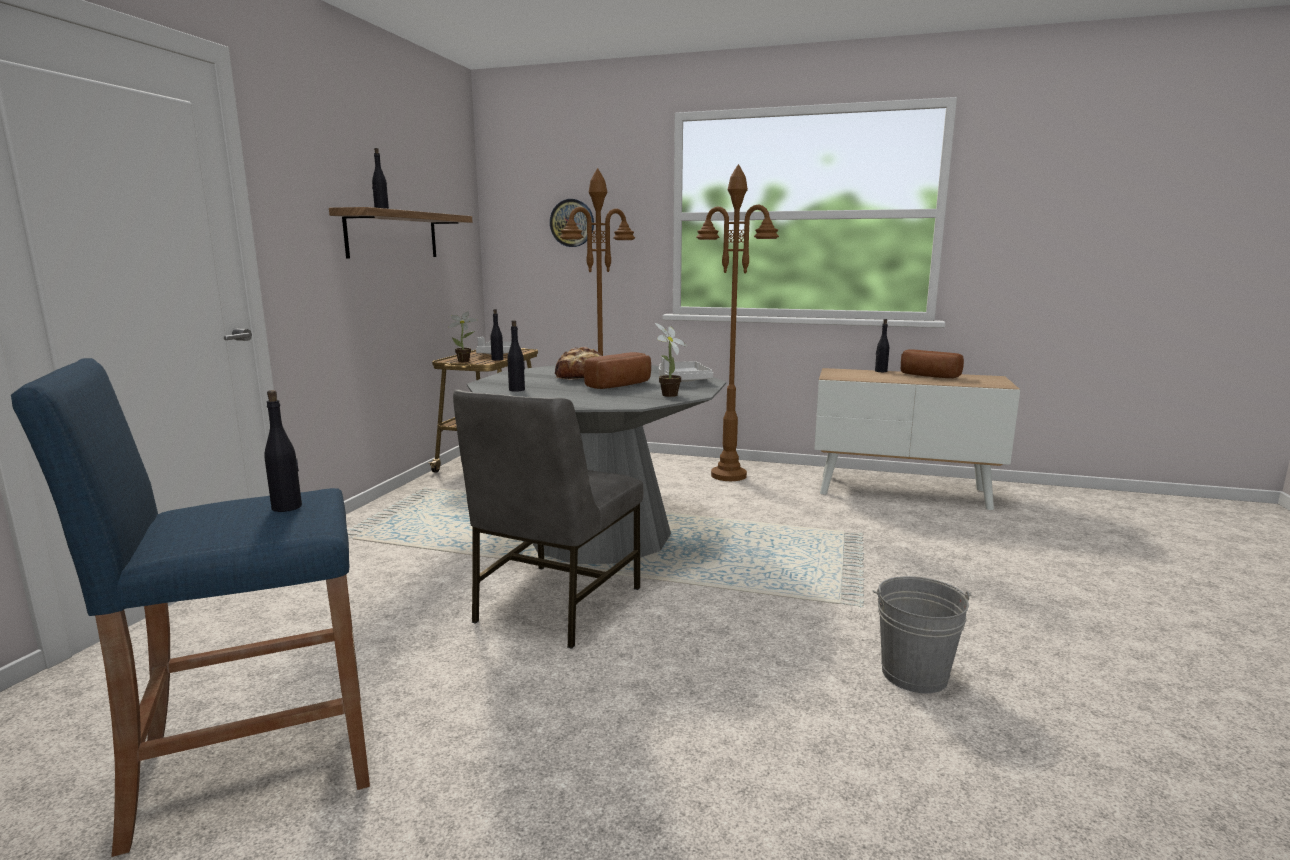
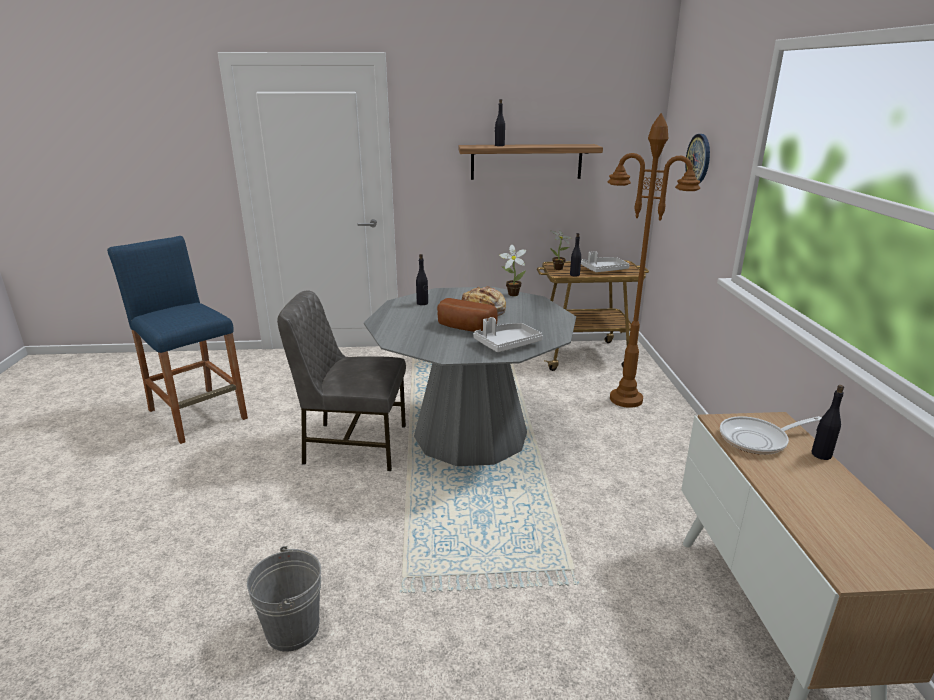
camera: 70 degrees right, 10 degrees up
black bottle [264,390,302,512] -> none
potted plant [655,323,687,397] -> potted plant moved to [499,244,527,296]
brown floor lamp [696,164,779,481] -> none
bread [901,350,964,378] -> none
none -> frying pan [720,416,822,455]

